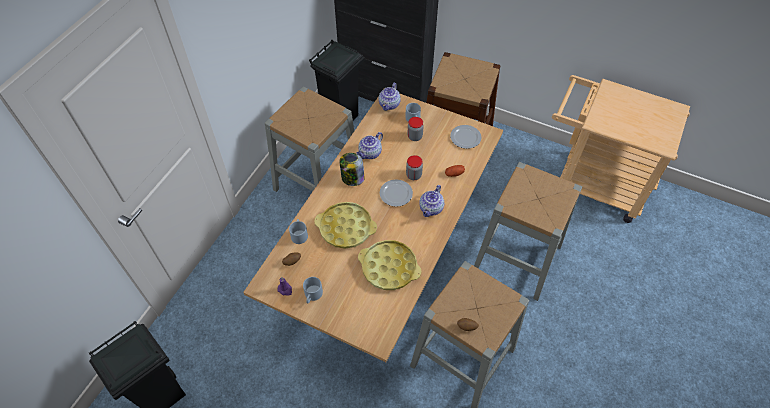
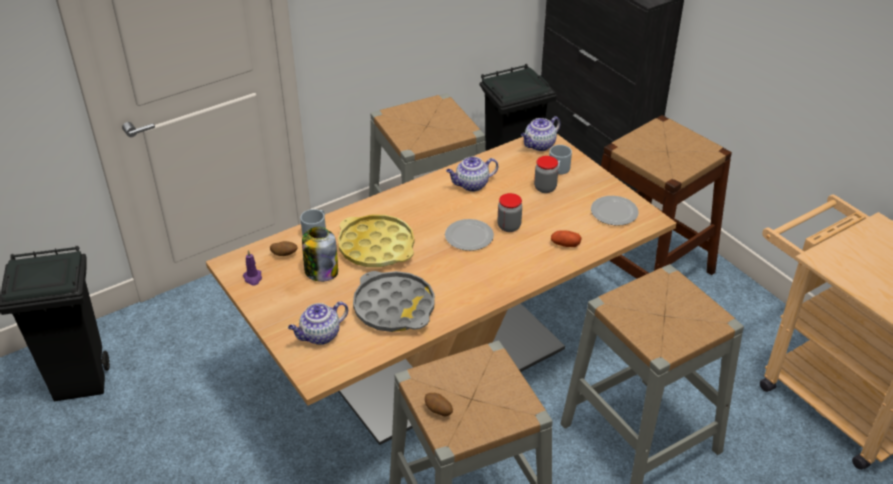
camera: 30 degrees right, 15 degrees down
grey mug [303,277,323,303] -> none
jar [340,153,365,186] -> jar moved to [302,227,338,282]
yellow tray [358,240,422,290] -> grey tray [353,271,435,332]
teapot [419,185,444,217] -> teapot moved to [288,301,348,345]

